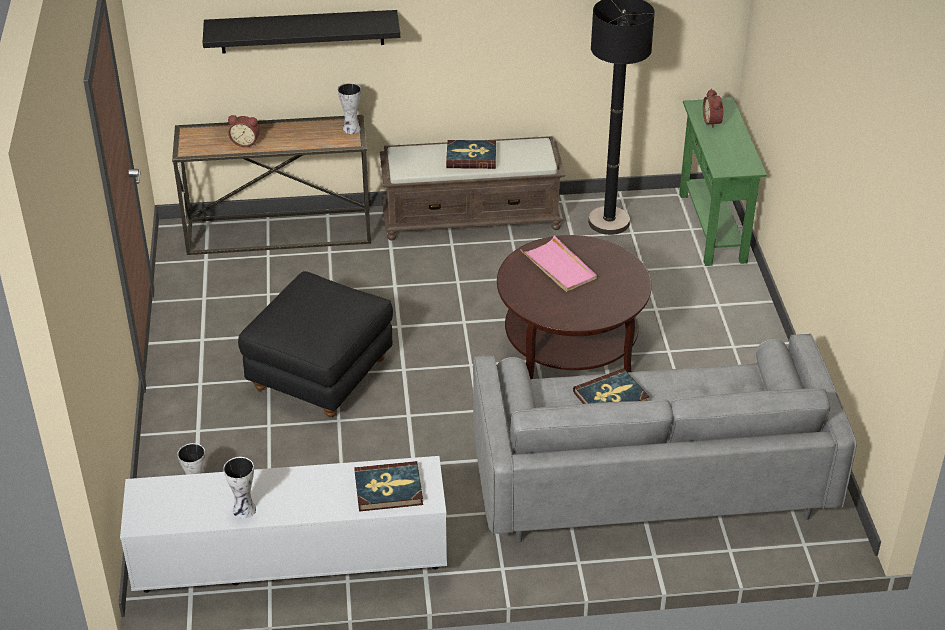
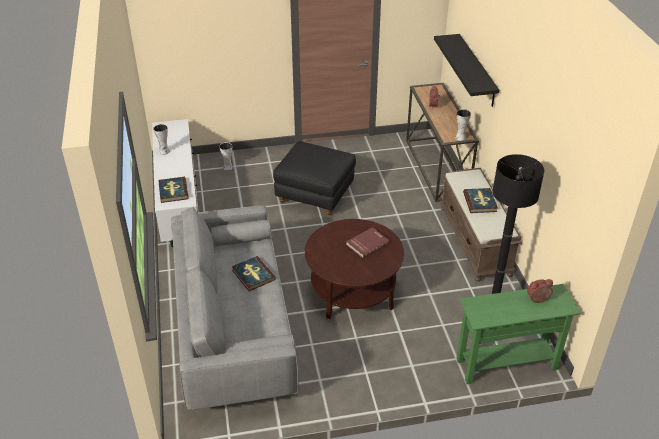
camera: 85 degrees right, 0 degrees up
pink tray [520,235,597,292] -> red book [346,227,390,258]

